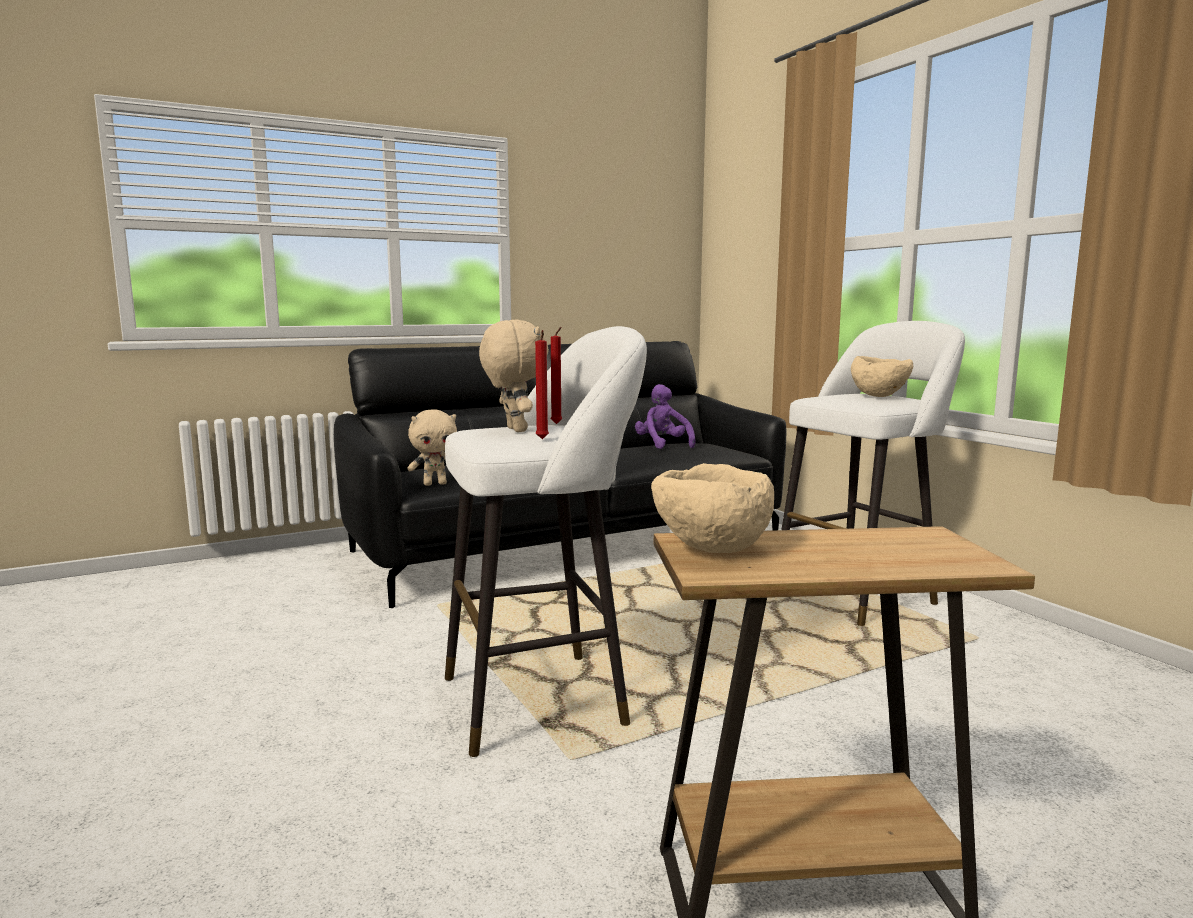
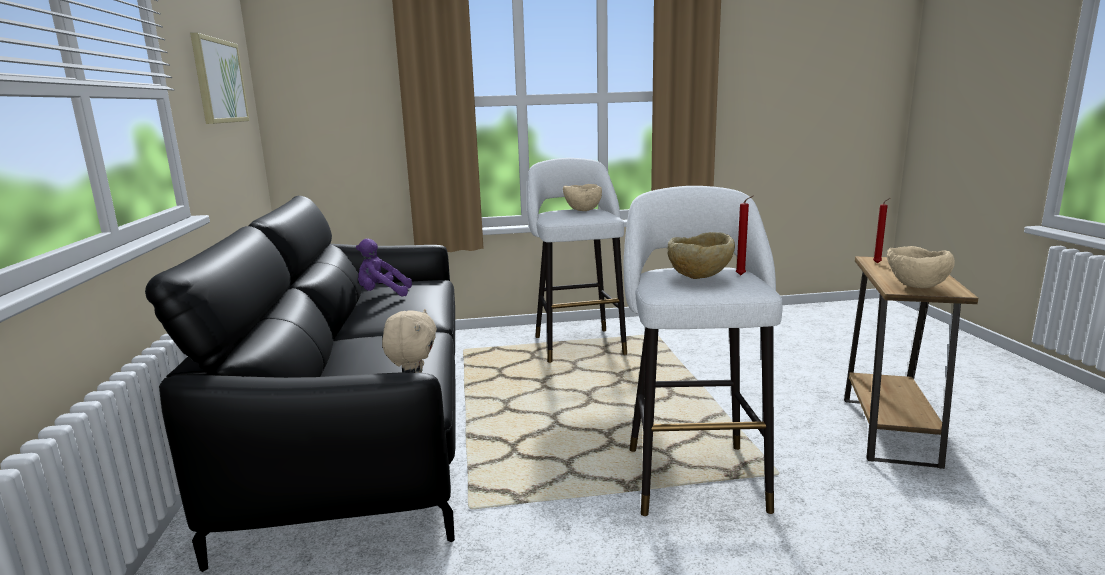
camera: 70 degrees left, 5 degrees up
beige plush toy [479,320,549,432] -> beige bowl [667,232,735,279]
red candle [551,327,562,424] -> red candle moved to [873,198,890,263]
none -> picture [190,33,250,124]

